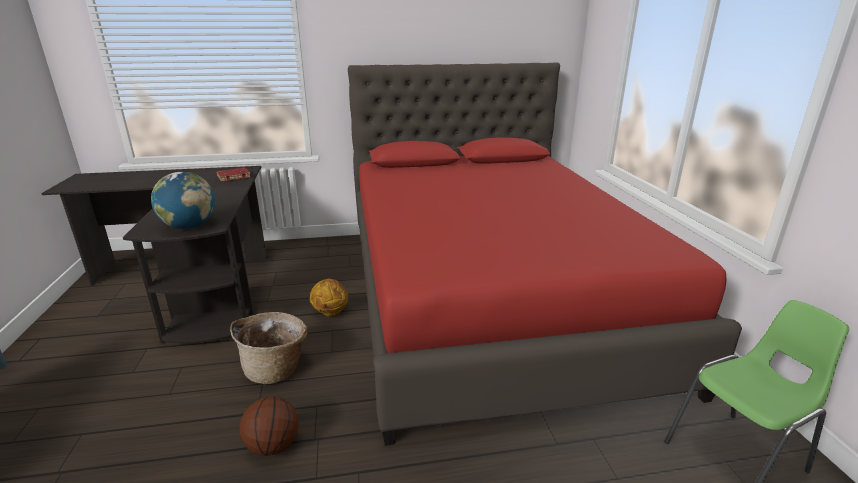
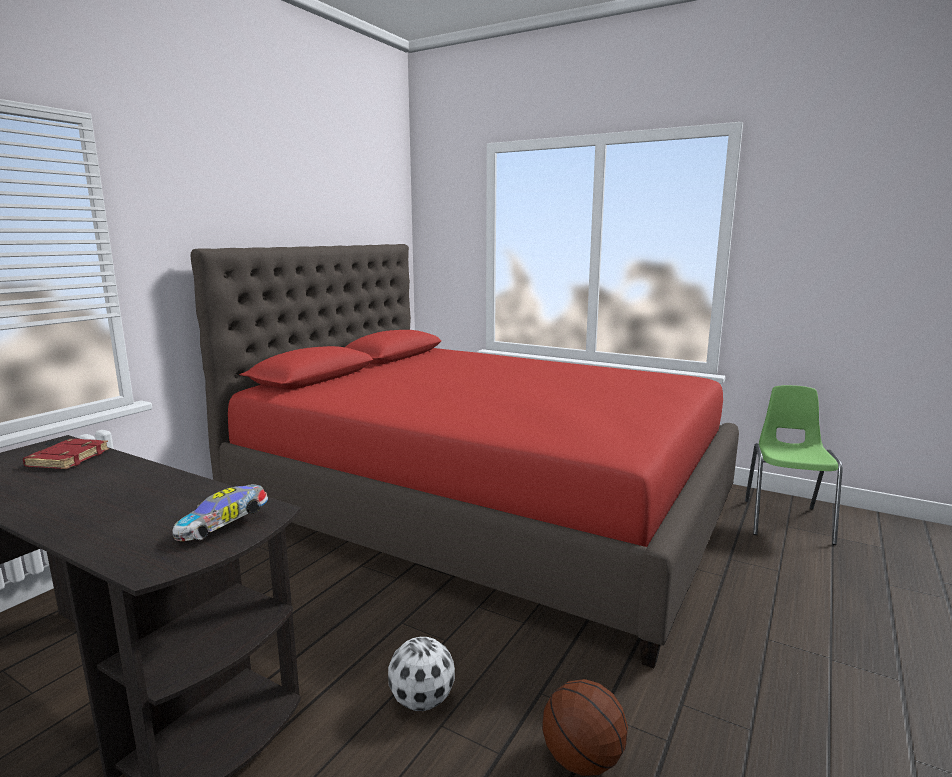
camera: 50 degrees left, 10 degrees down
globe [151,172,215,229] -> toy car [172,484,268,541]
basket [230,312,308,384] -> football [388,637,455,711]
basketball [310,279,348,317] -> none

